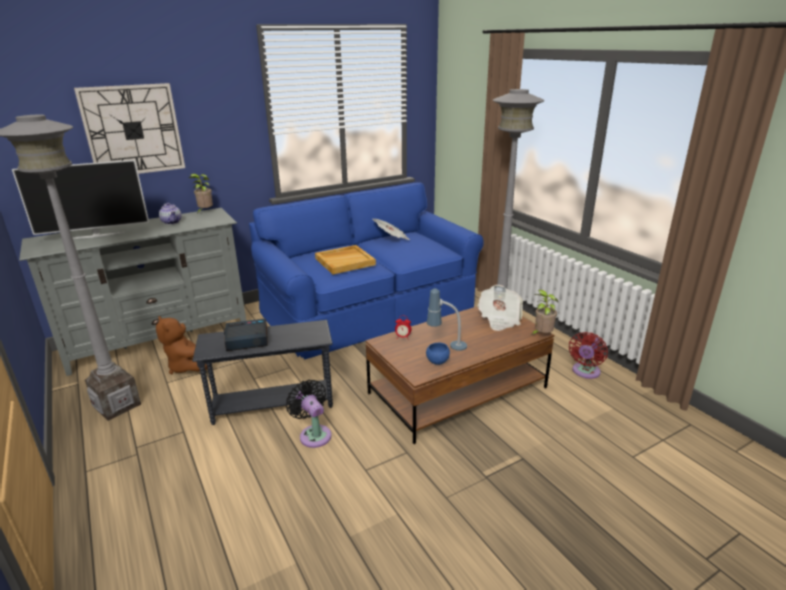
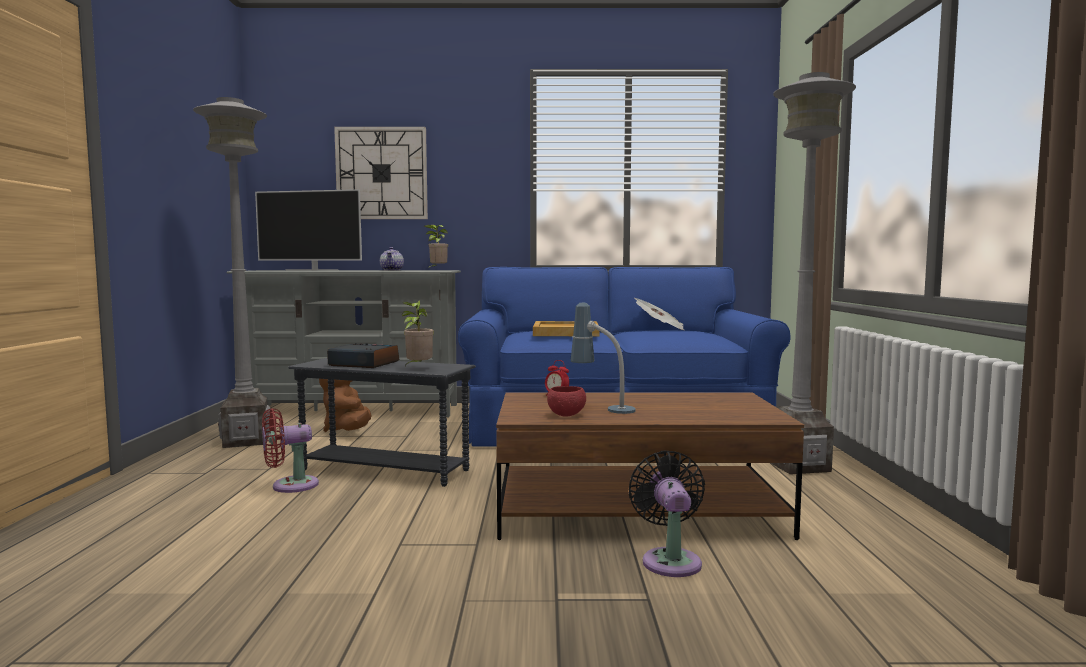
camera: 30 degrees right, 20 degrees down
black fan [286,379,332,448] -> black fan moved to [629,450,705,577]
blue bowl [426,343,450,365] -> red bowl [547,386,586,416]
newspaper [477,285,523,331] -> none
potted plant [531,290,558,335] -> potted plant moved to [402,301,434,366]
red fan [569,332,608,379] -> red fan moved to [262,408,319,493]

